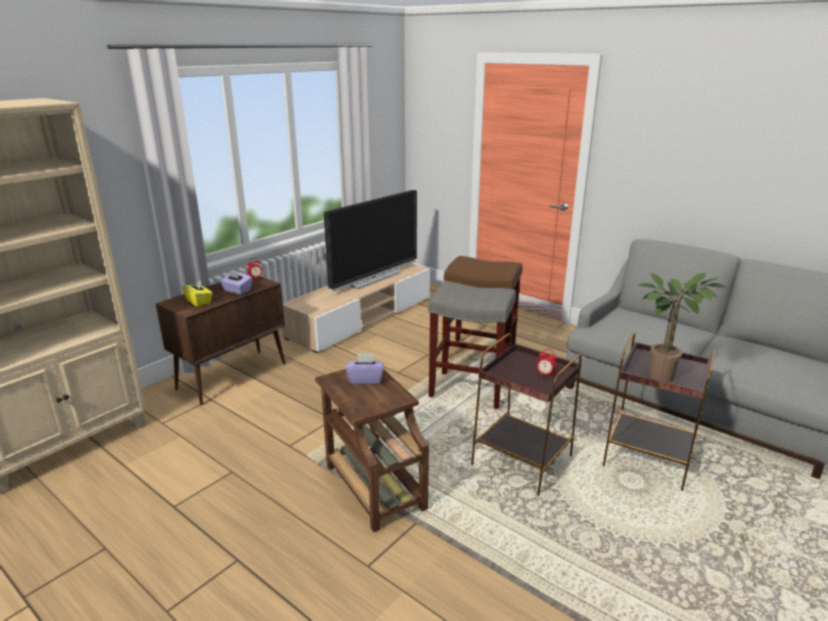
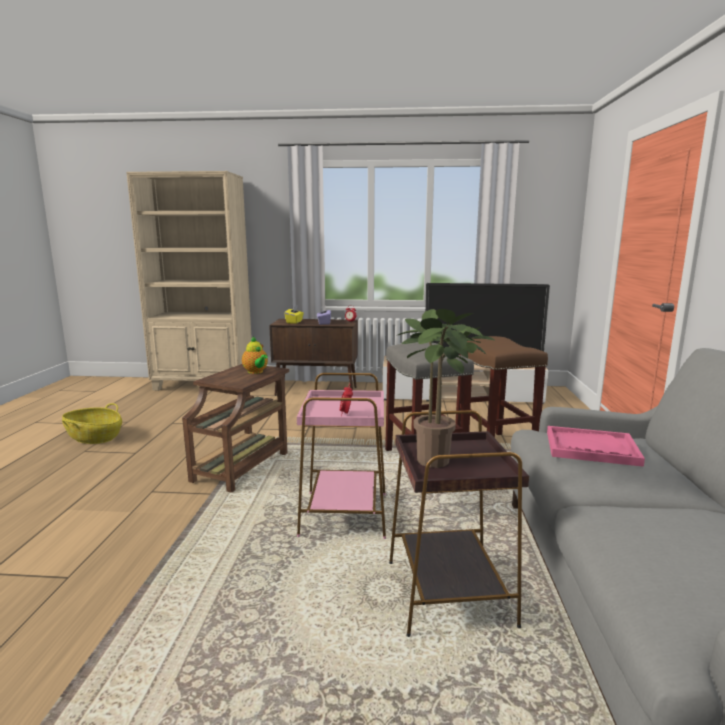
camera: 55 degrees right, 10 degrees down
purple tissue box [346,353,384,384] -> teapot [242,336,268,374]
brown side table [471,333,582,495] -> pink side table [297,373,386,539]
none -> basket [62,403,122,444]
none -> pink tray [547,426,645,467]

